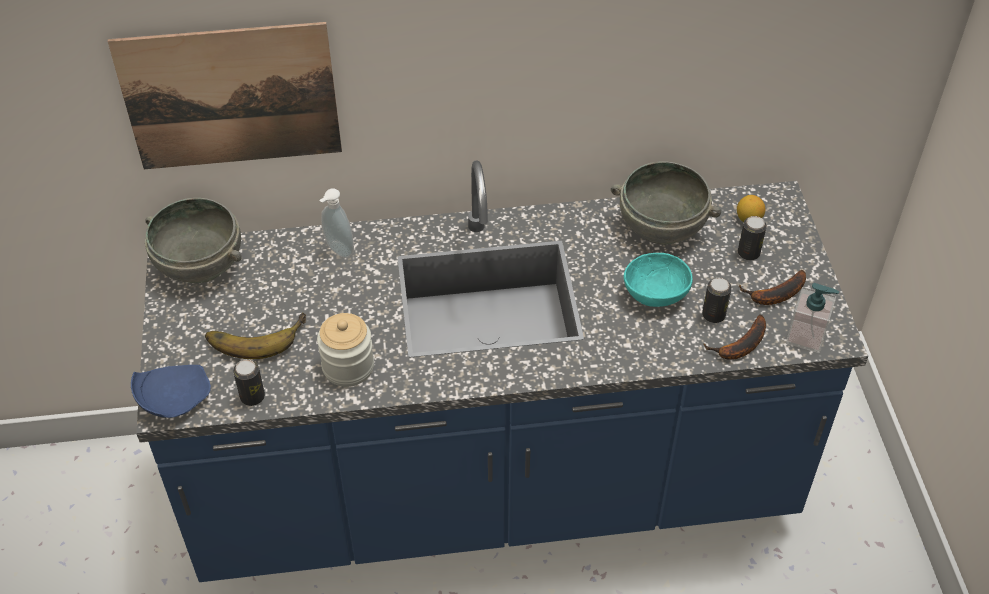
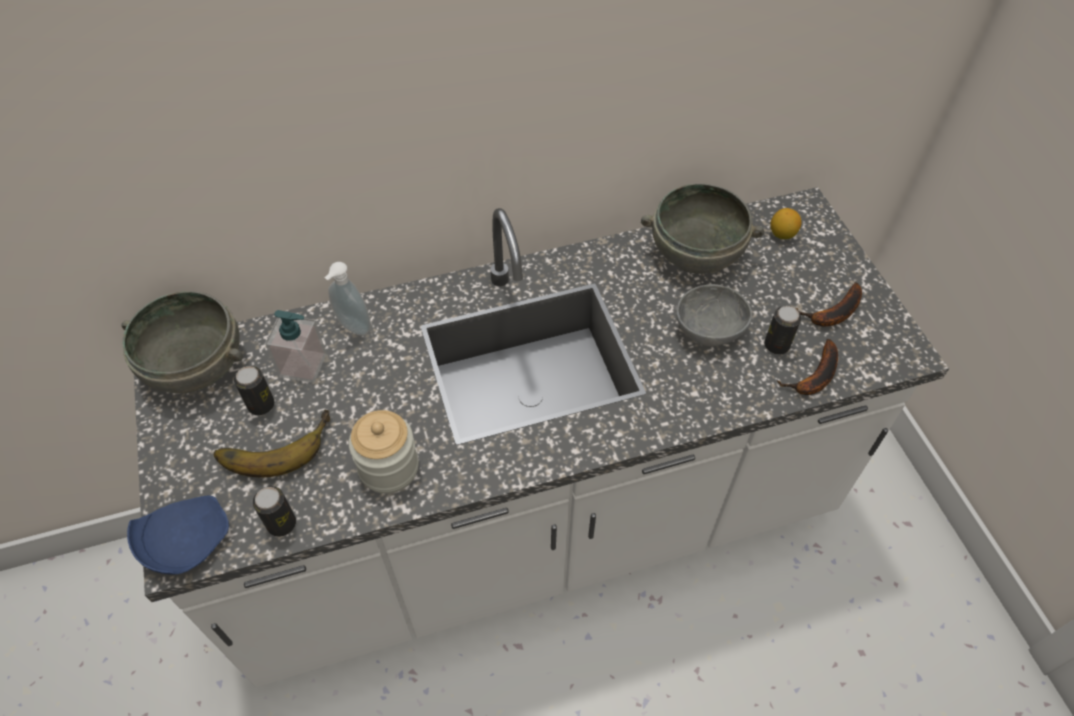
camera: 10 degrees left, 5 degrees up
picture [108,22,342,169] -> none
blue counter [136,160,868,582] -> white counter [134,187,949,687]
turquoise bowl [623,253,693,307] -> grey bowl [676,284,752,346]
can [738,216,767,260] -> can moved to [234,366,275,415]
soap dispenser [786,283,839,353] -> soap dispenser moved to [265,310,327,383]

